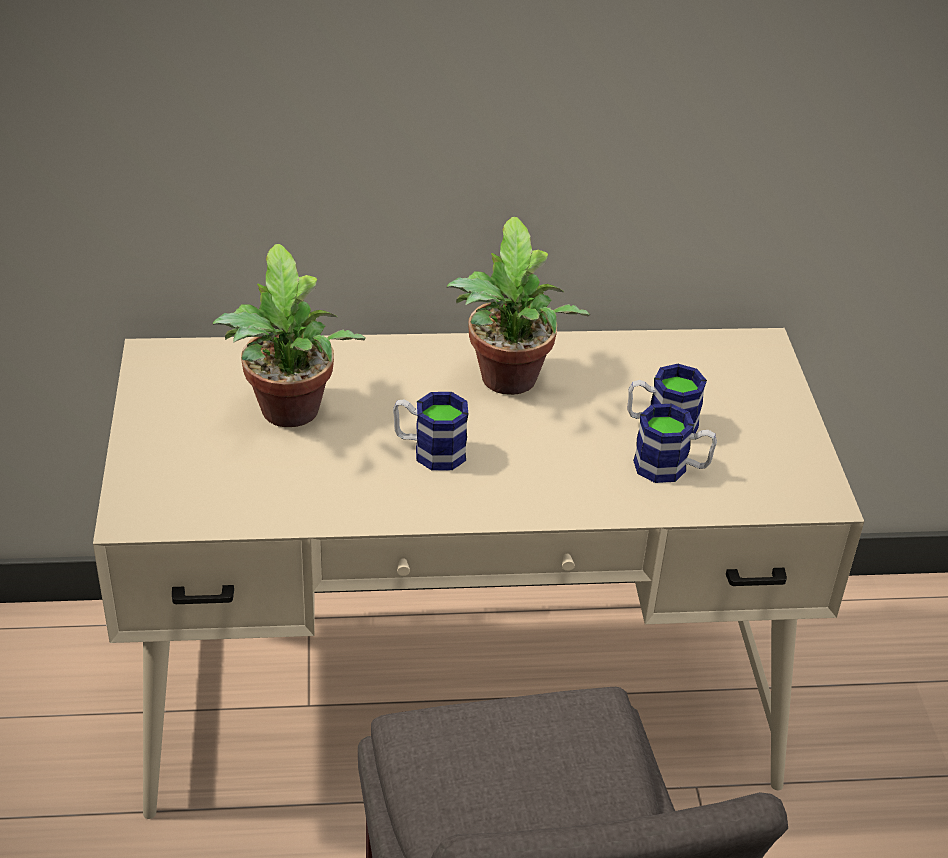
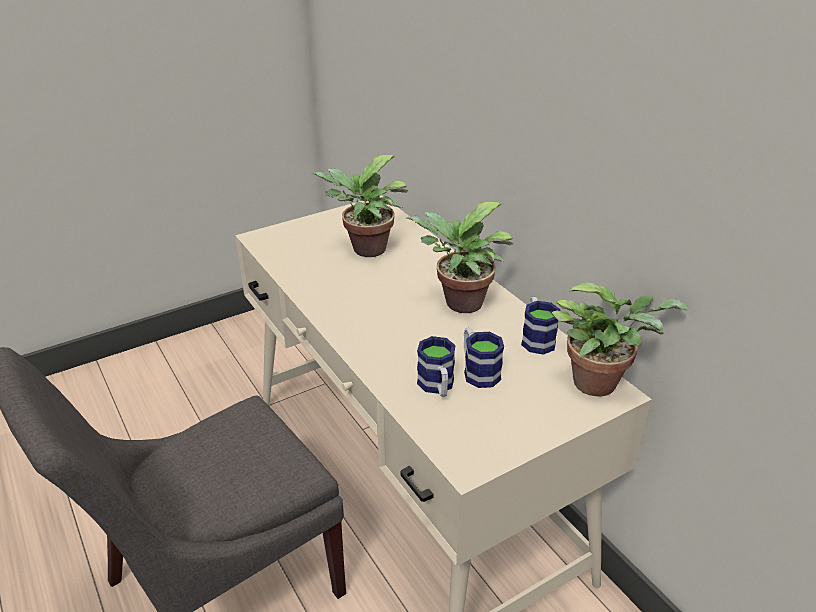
camera: 65 degrees right, 5 degrees down
mug [393,392,468,471] -> mug moved to [521,296,560,355]
none -> potted plant [552,282,689,397]

